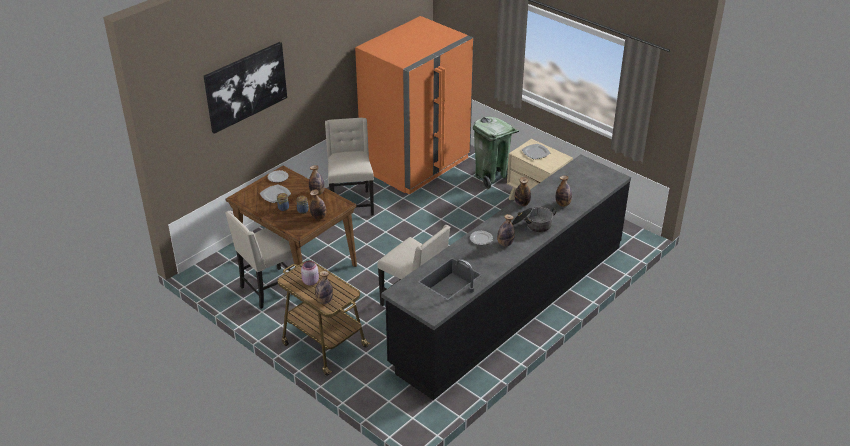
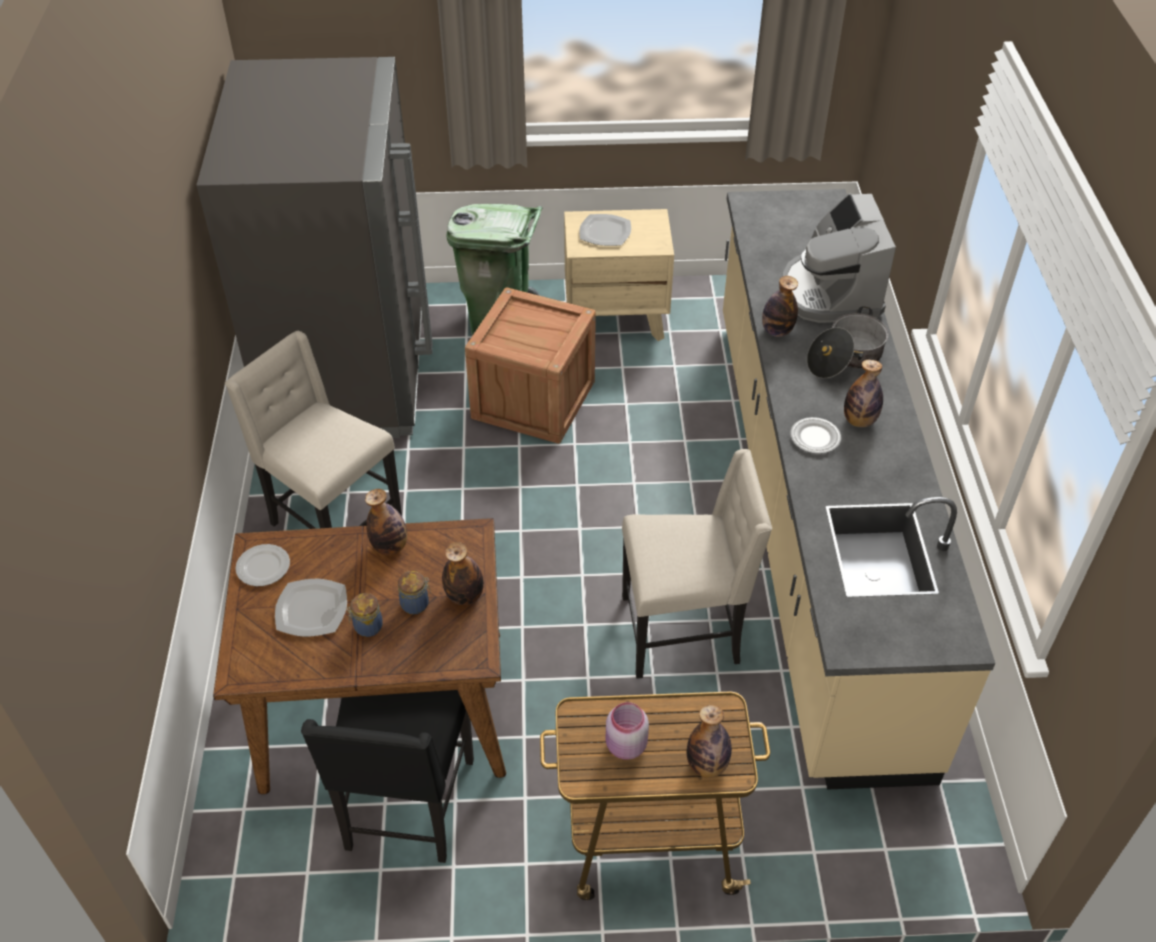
camera: 45 degrees left, 10 degrees up
picture [204,42,287,134] -> none
beige chair [225,211,293,309] -> black chair [301,690,474,863]
orange fridge [355,16,474,195] -> grey fridge [197,57,433,438]
black counter [381,155,631,400] -> beige counter [723,189,995,790]
bottle [556,175,572,207] -> coffee machine [782,193,896,323]
none -> crate [465,287,596,444]

